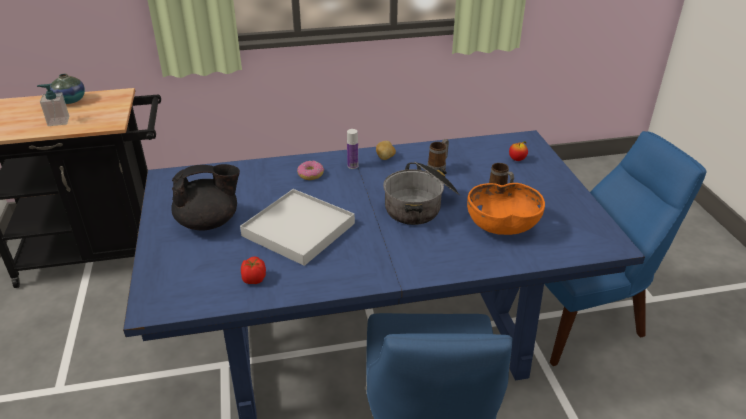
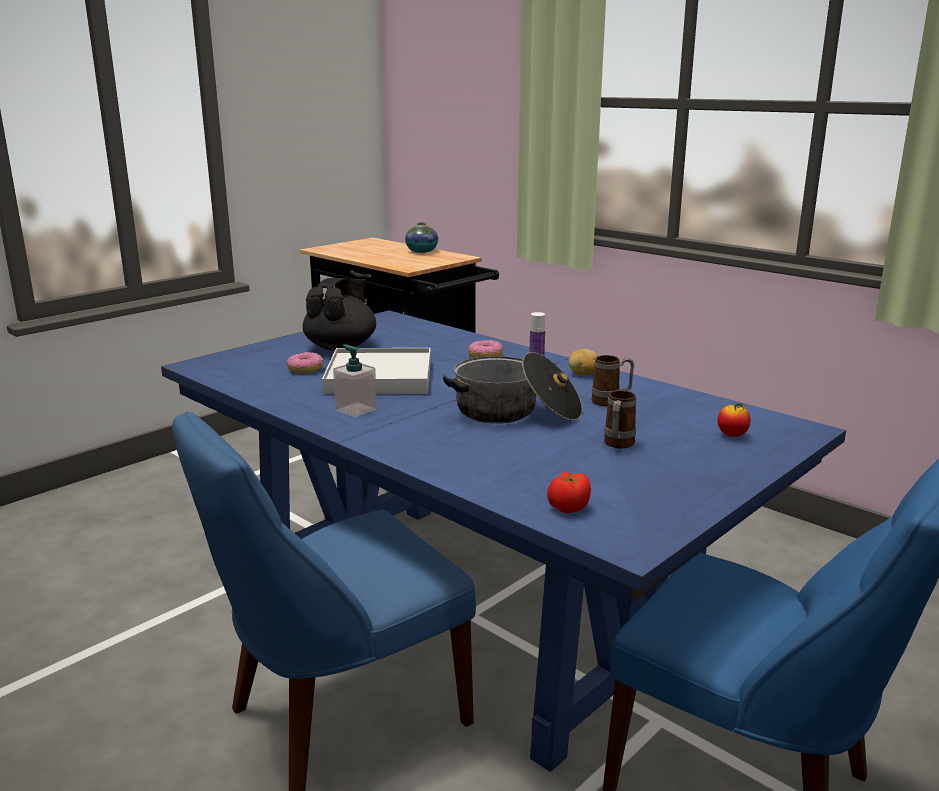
camera: 55 degrees right, 15 degrees down
soap dispenser [37,84,69,126] -> soap dispenser moved to [333,344,377,417]
black teapot [171,164,240,231] -> black teapot turned 105 degrees counterclockwise [303,278,376,351]
tomato [241,256,266,284] -> tomato moved to [547,471,591,513]
orange bowl [467,183,545,235] -> none
none -> donut [287,352,323,374]

